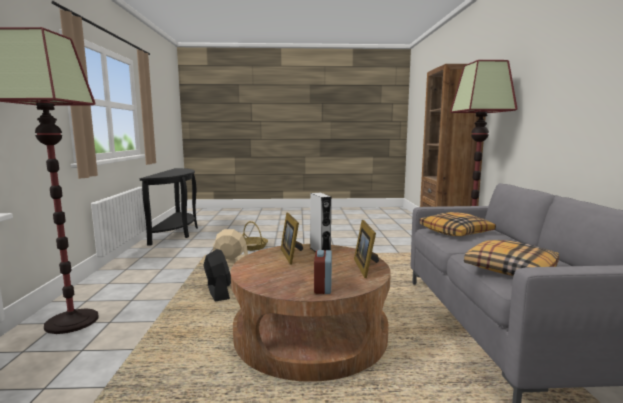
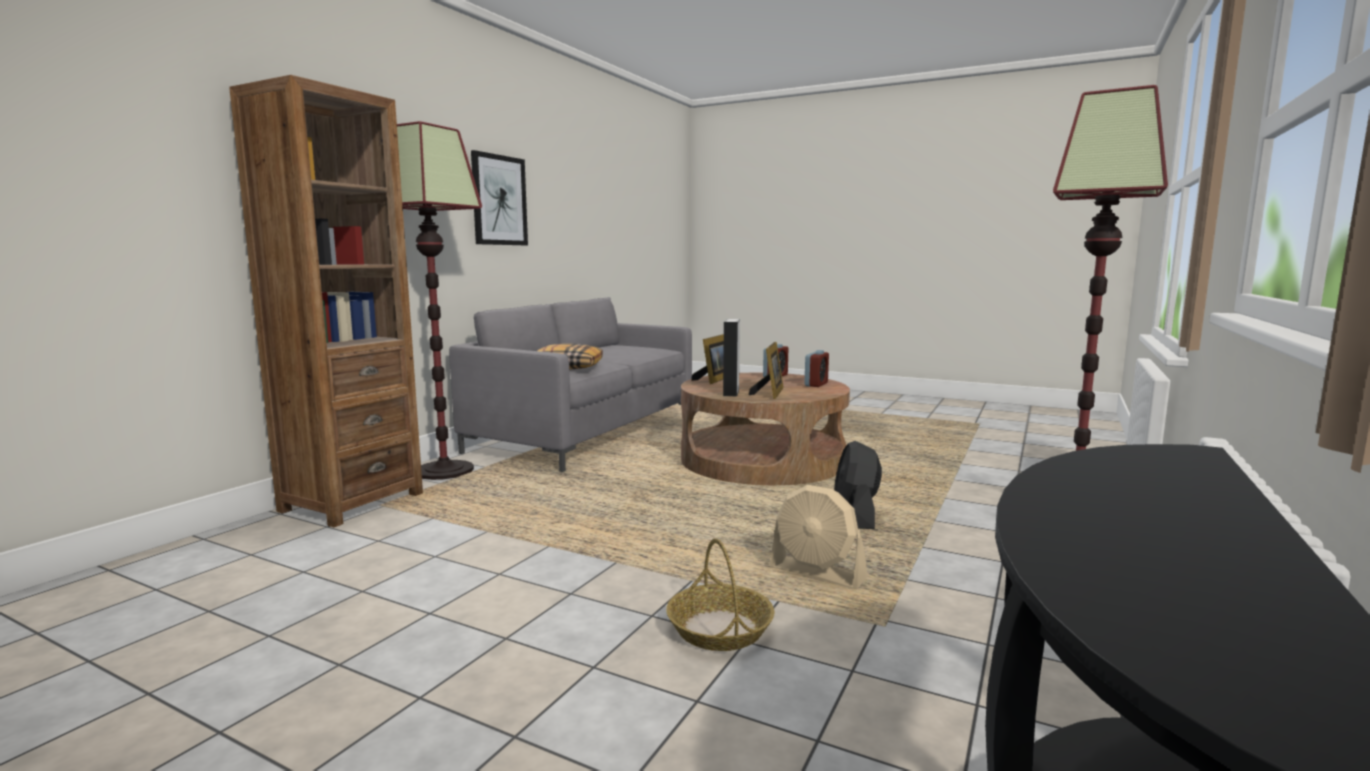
camera: 150 degrees left, 0 degrees up
pillow [464,240,559,276] -> none
none -> picture [471,150,528,245]
none -> alarm clock [804,350,829,387]

